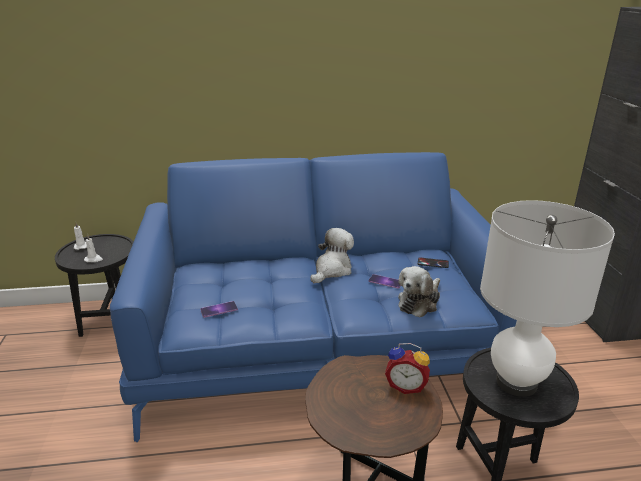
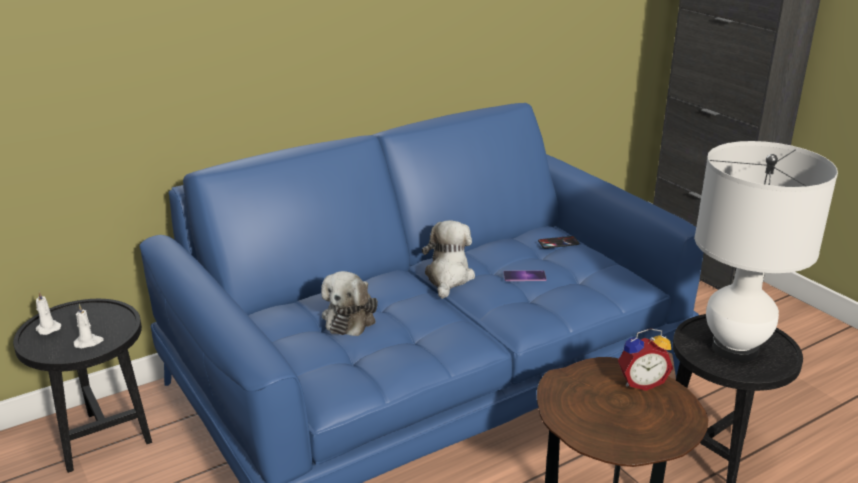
camera: 25 degrees left, 0 degrees up
phone [200,301,238,318] -> none
plush toy [398,266,440,318] -> plush toy moved to [321,271,378,336]

